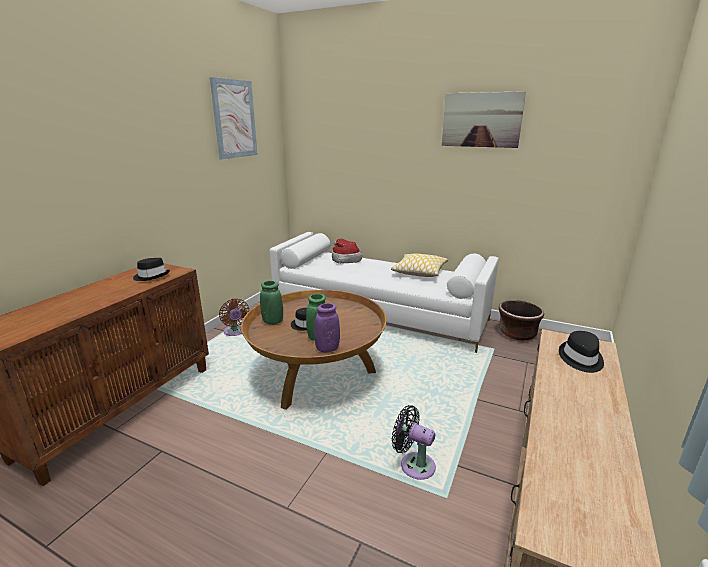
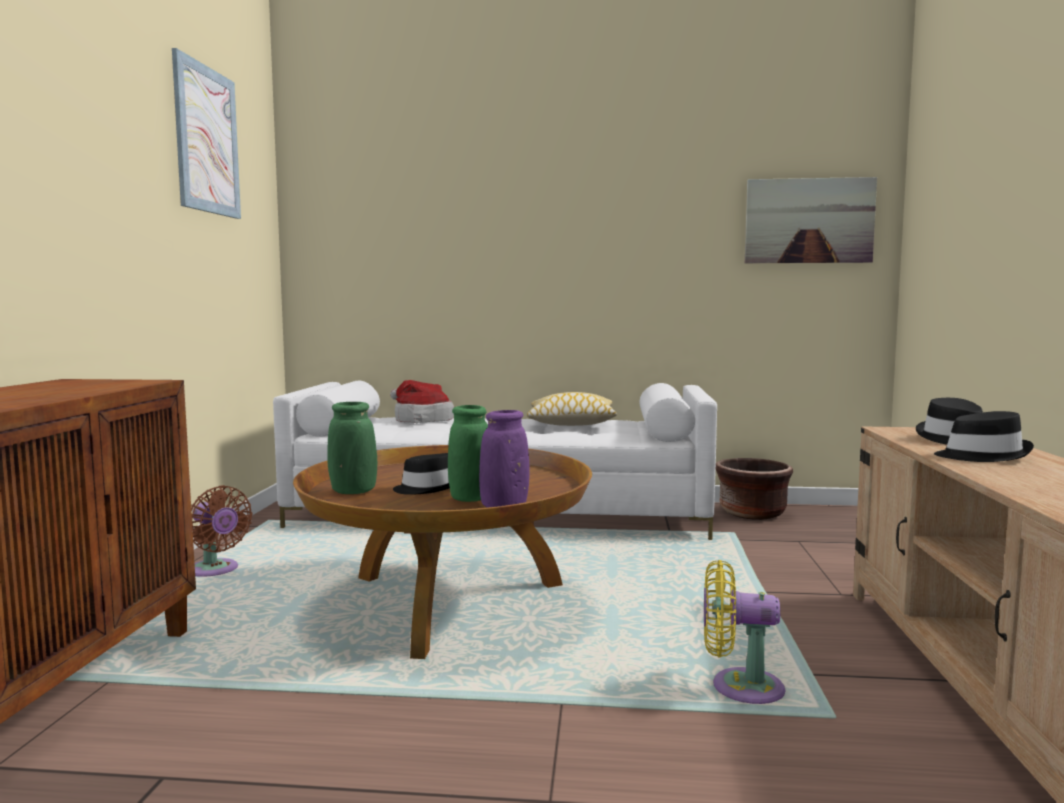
camera: 20 degrees left, 15 degrees down
black hat [133,258,170,281] -> black hat moved to [934,411,1034,462]
black fan [392,405,436,480] -> yellow fan [704,560,785,704]
picture [442,91,526,148] -> picture moved to [745,177,877,263]

